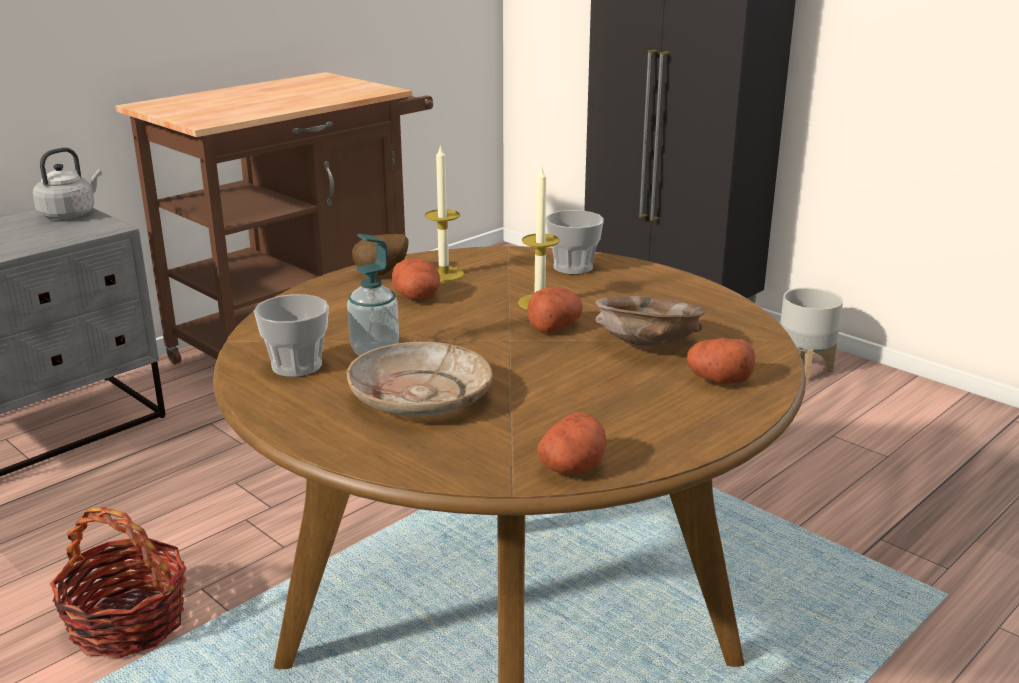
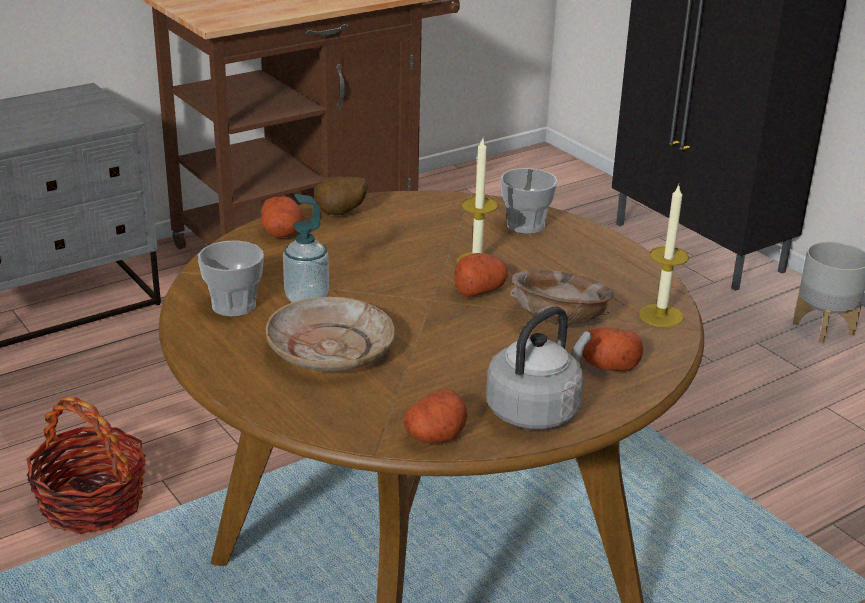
camera: 10 degrees right, 5 degrees up
grey kettle [33,147,102,219] -> grey kettle moved to [486,307,592,430]
potato [392,258,440,300] -> potato moved to [261,196,304,238]
candle [425,144,464,282] -> candle moved to [639,185,689,327]

